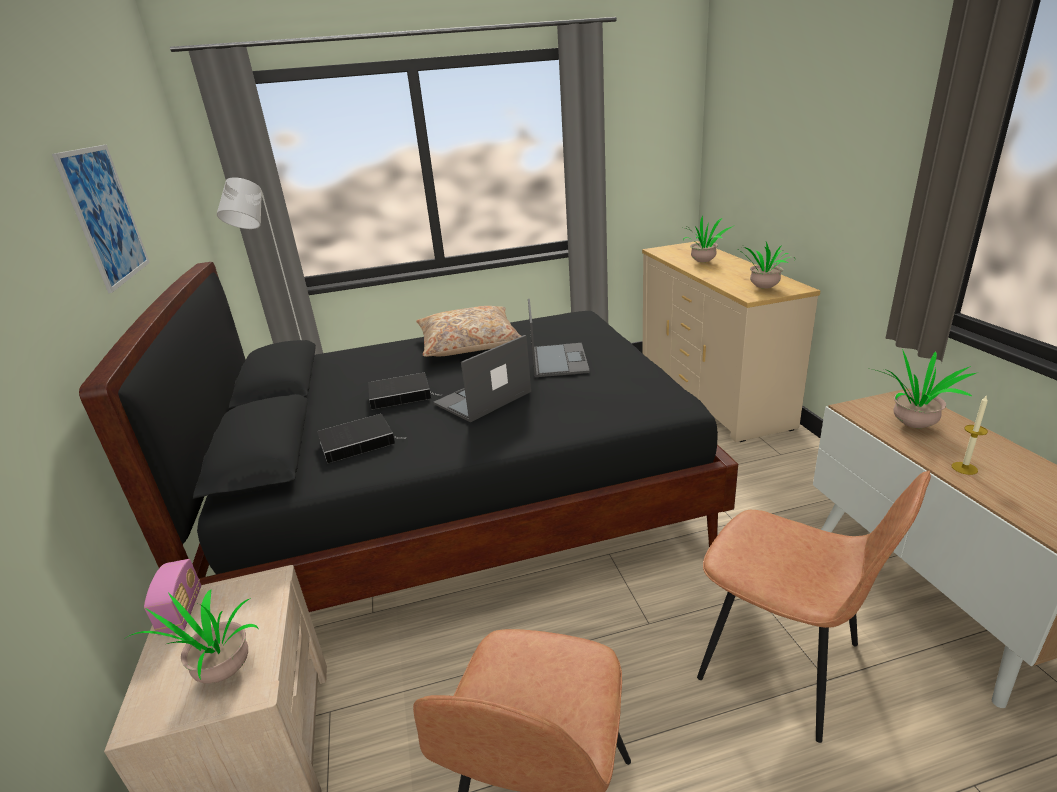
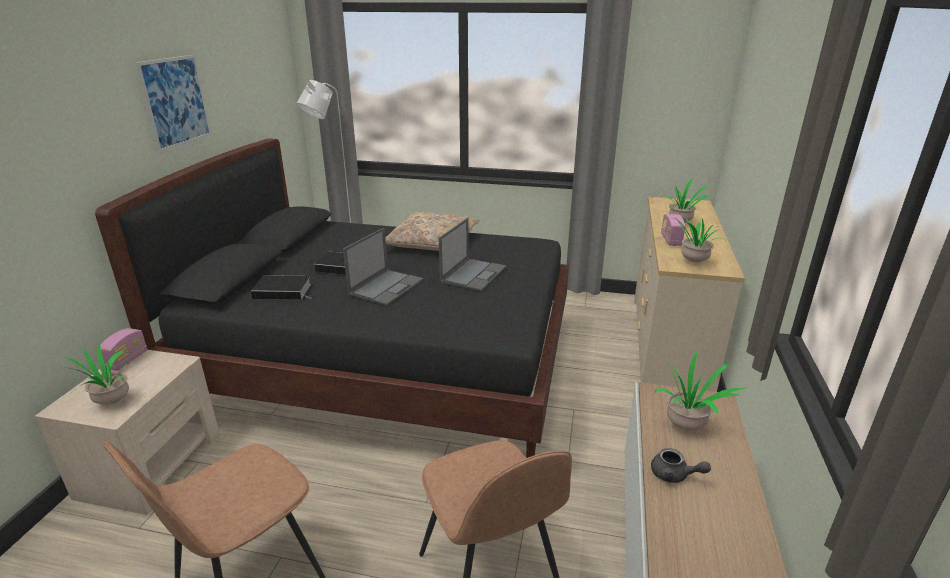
camera: 25 degrees right, 0 degrees up
laptop [433,335,531,422] -> laptop turned 135 degrees clockwise [343,228,424,306]
candle [952,396,988,475] -> grey teapot [651,448,711,483]
none -> radio [661,214,685,246]

